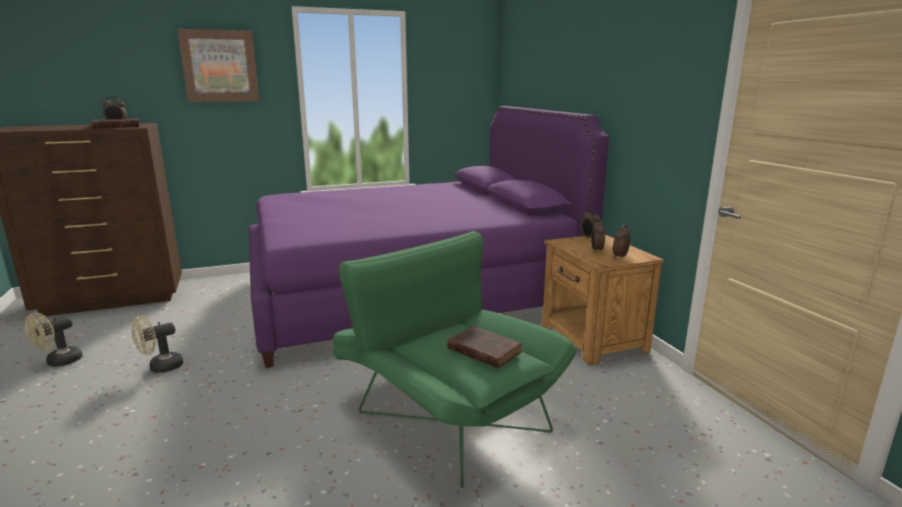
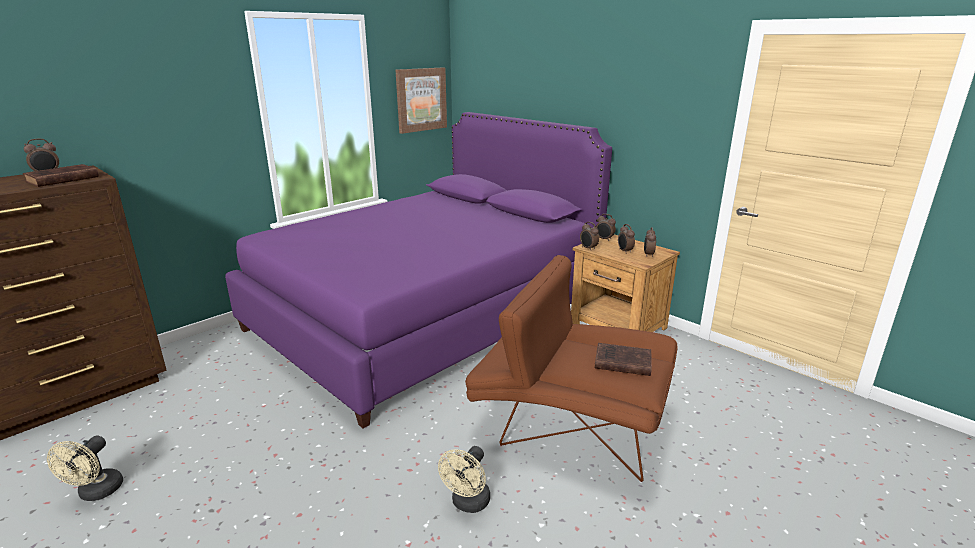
camera: 25 degrees left, 5 degrees up
beige fan [132,315,183,373] -> beige fan moved to [438,446,490,513]
picture [177,29,259,102] -> picture moved to [395,68,447,134]
green armchair [333,231,576,488] -> brown armchair [465,255,678,482]
none -> alarm clock [580,222,599,251]

